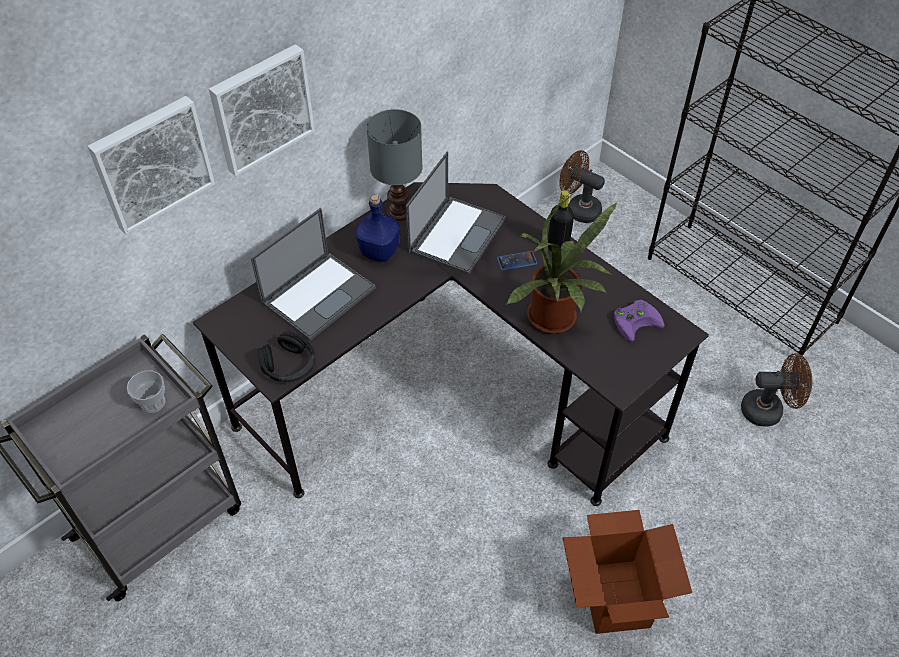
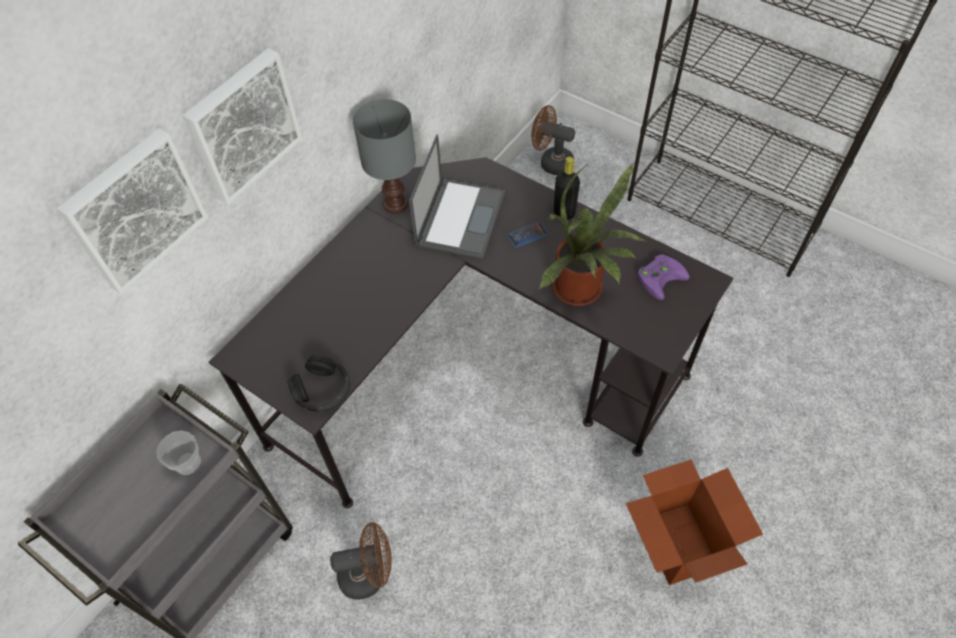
camera: 10 degrees left, 5 degrees up
laptop [251,208,376,341] -> none
blue bottle [356,195,400,262] -> none
brown fan [741,353,812,427] -> brown fan moved to [330,522,392,600]

